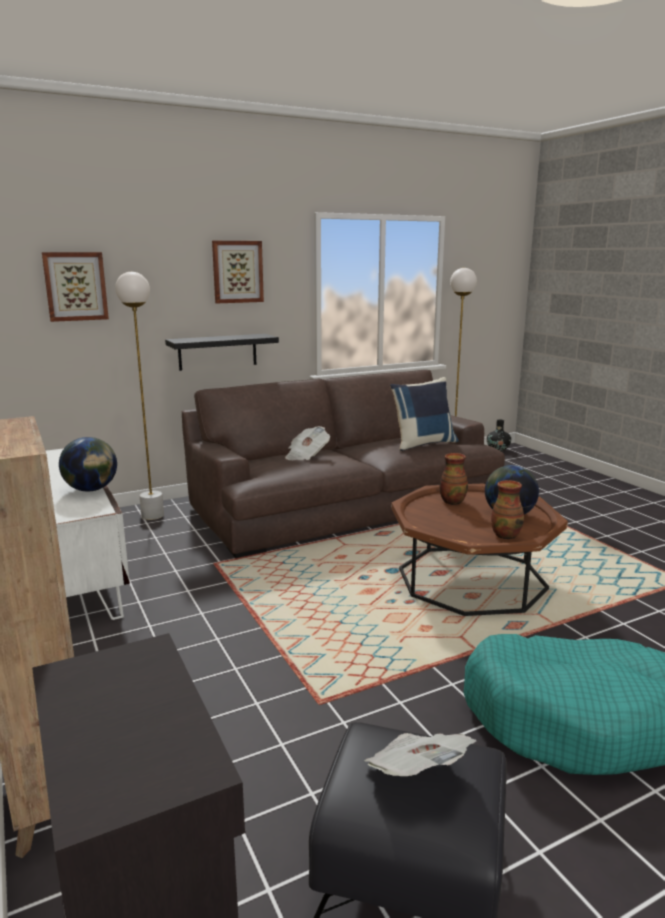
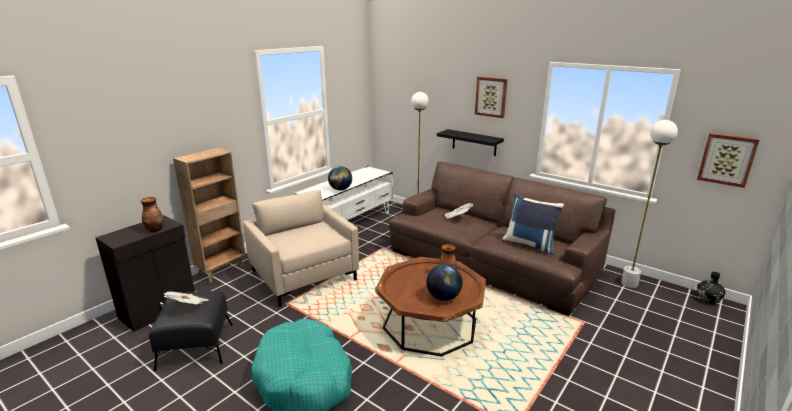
camera: 65 degrees right, 5 degrees up
picture [42,252,109,322] -> picture moved to [697,133,760,188]
vase [491,480,524,539] -> vase moved to [141,197,164,232]
none -> beige armchair [243,190,359,307]

